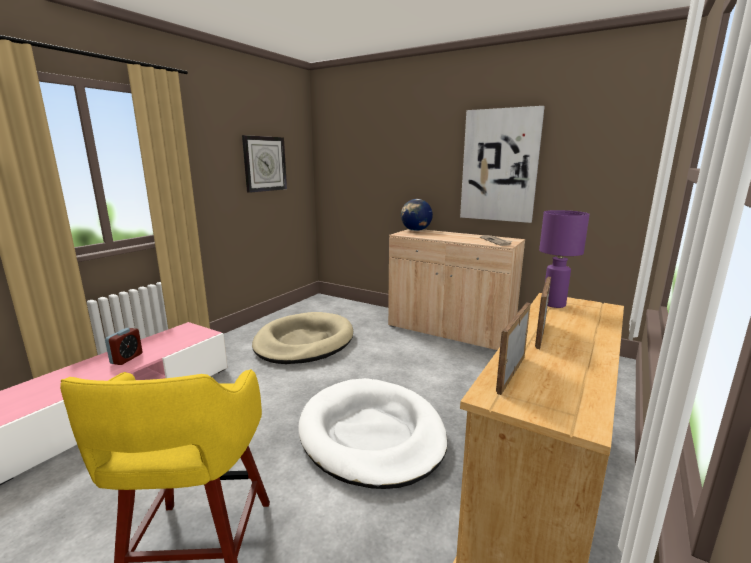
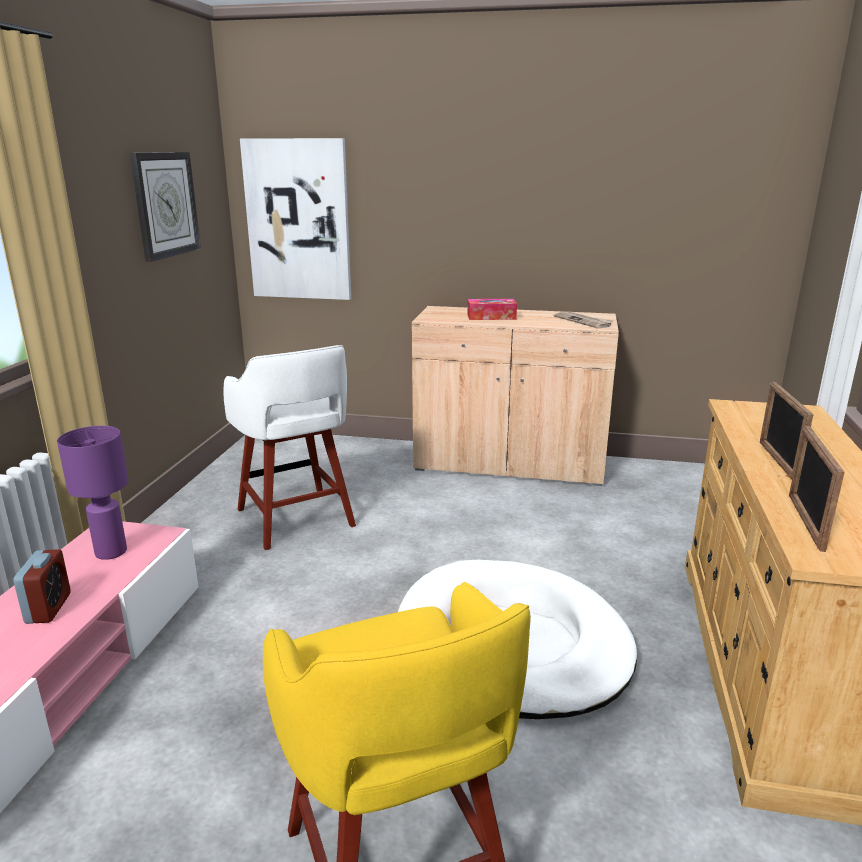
camera: 20 degrees left, 5 degrees up
beige dog bed [252,312,353,364] -> white stool [223,345,356,550]
globe [401,199,433,231] -> none
picture [460,106,545,223] -> picture moved to [240,138,351,300]
purple table lamp [539,210,590,308] -> purple table lamp moved to [57,426,129,560]
none -> tissue box [467,299,517,320]

